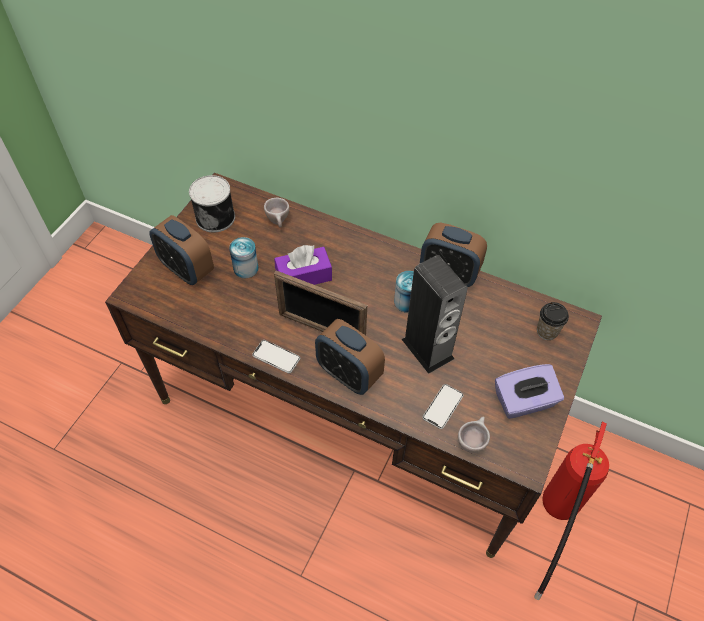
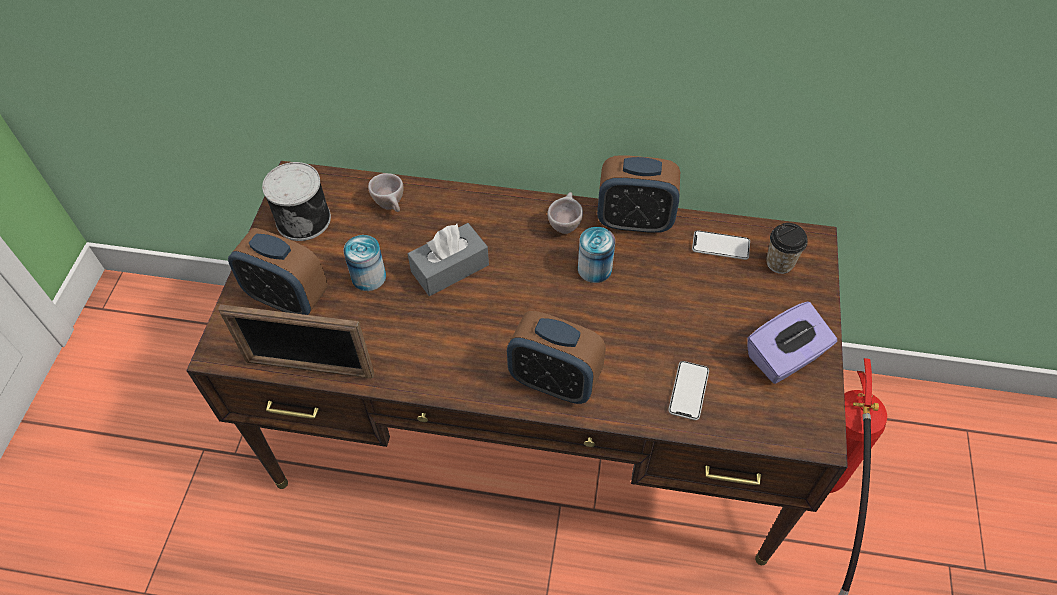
camera: 15 degrees left, 0 degrees up
phone [252,340,300,373] -> phone moved to [692,230,750,260]
purple tissue box [274,245,332,285] -> grey tissue box [408,223,489,296]
picture frame [274,270,367,335] -> picture frame moved to [218,304,375,379]
speaker [402,255,468,374] -> none
beige cup [458,416,490,453] -> beige cup moved to [547,192,583,234]

